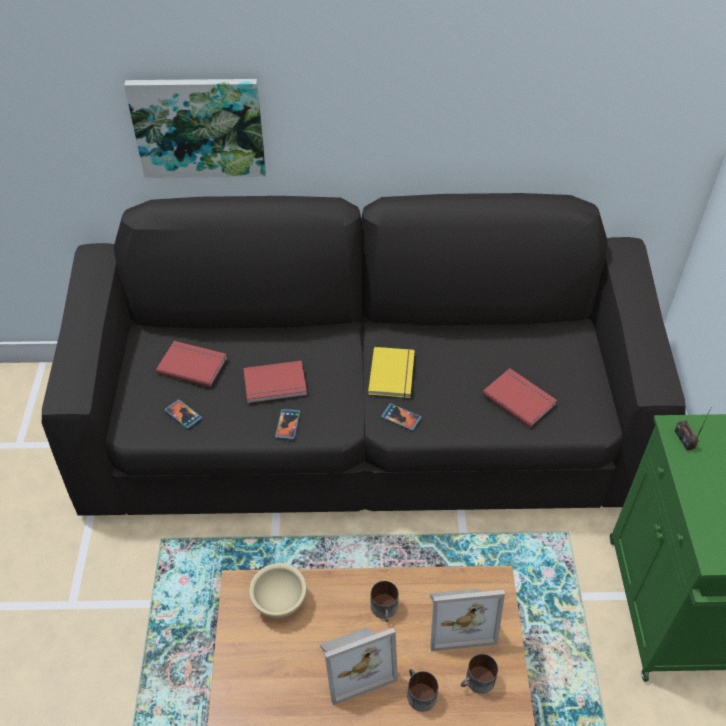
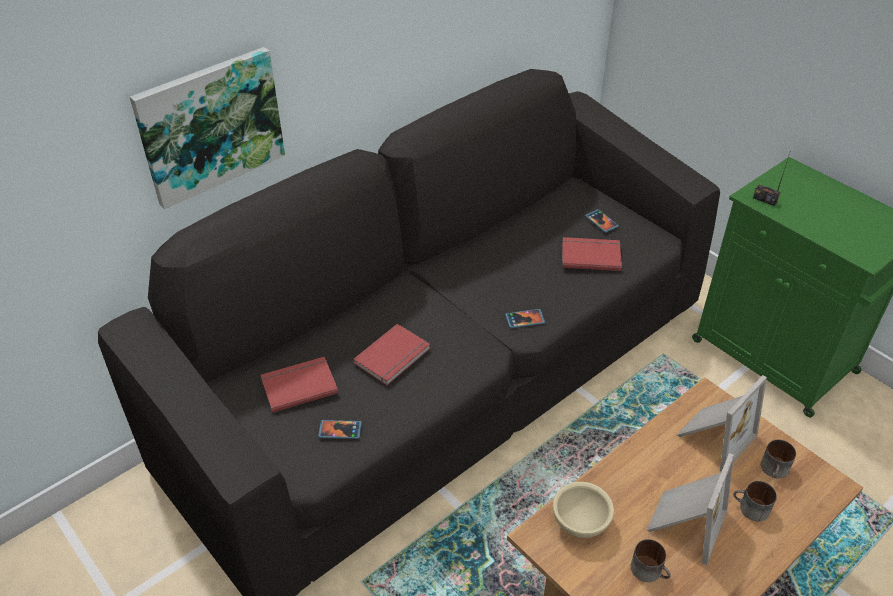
camera: 40 degrees left, 5 degrees down
phone [275,409,300,439] -> phone moved to [585,209,619,233]
yellow book [368,347,415,398] -> none
mug [370,581,399,622] -> mug moved to [631,539,671,582]

